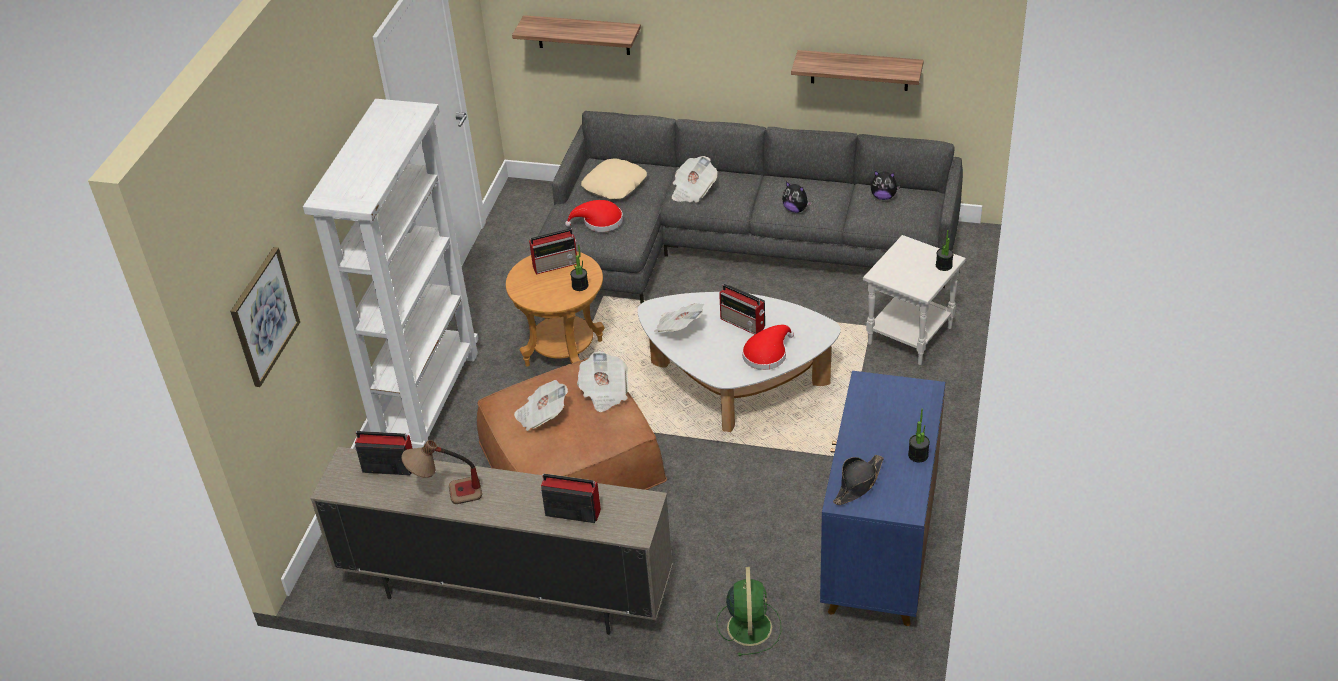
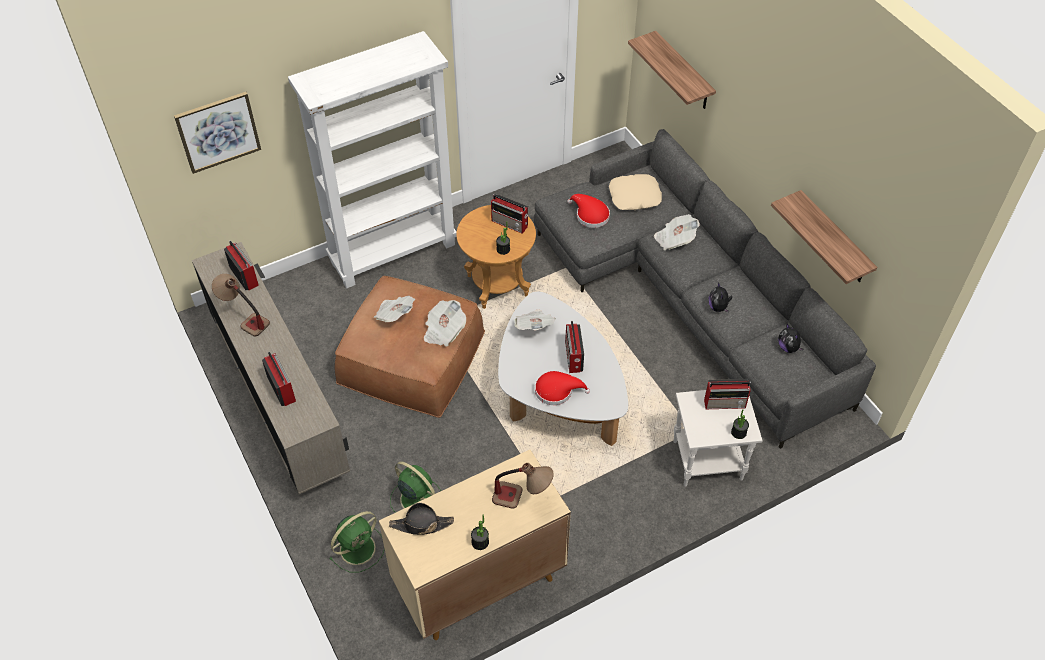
camera: 45 degrees right, 10 degrees up
blue cabinet [820,371,945,626] -> beige cabinet [379,450,571,640]
none -> green fan [390,461,441,513]
none -> table lamp [492,463,554,509]
none -> radio [704,379,751,409]

